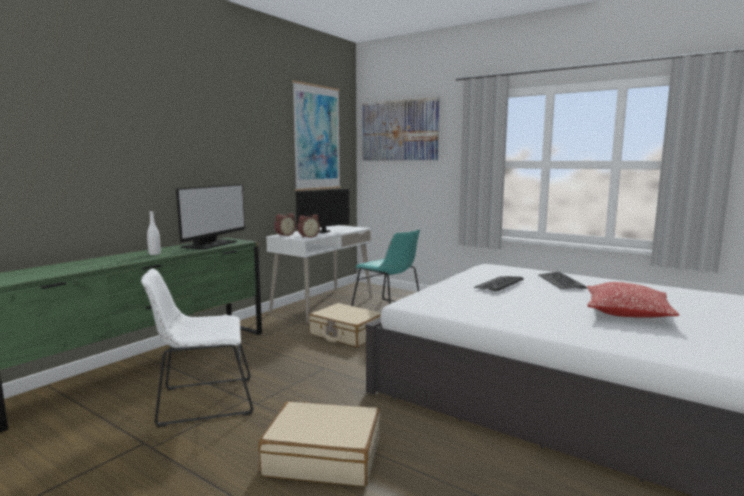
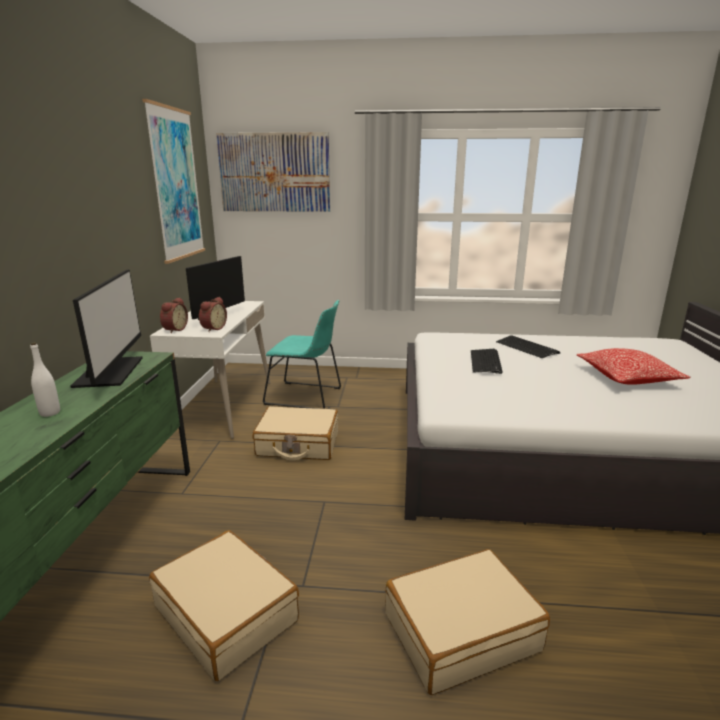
camera: 30 degrees left, 10 degrees up
white chair [141,268,254,427] -> beige suitcase [149,530,299,681]

